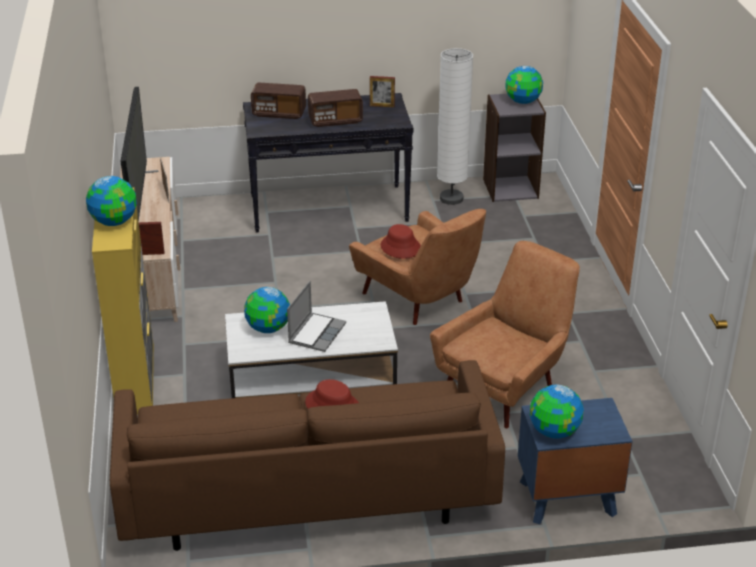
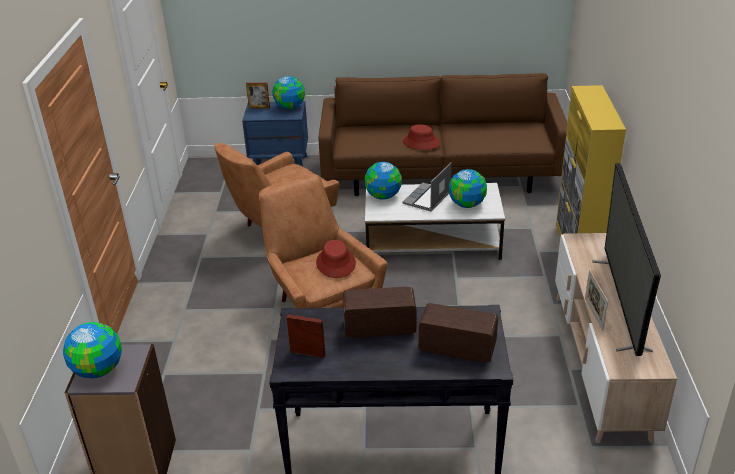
camera: 170 degrees left, 0 degrees up
globe [86,176,137,226] -> globe moved to [364,162,402,200]
picture frame [139,222,164,255] -> picture frame moved to [246,83,270,109]
white floor lamp [437,48,473,205] -> none

